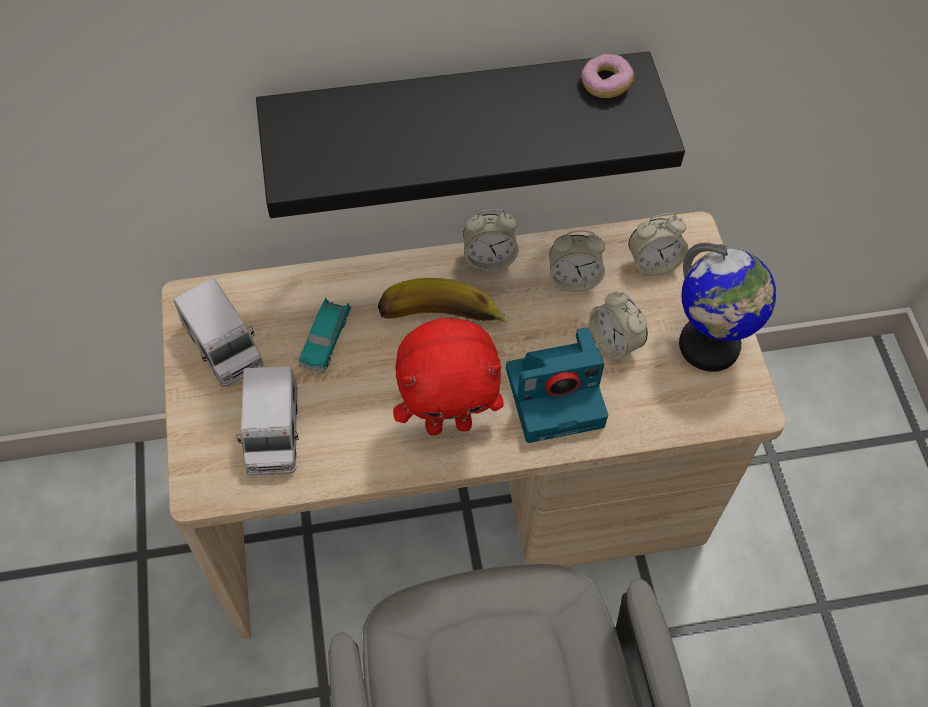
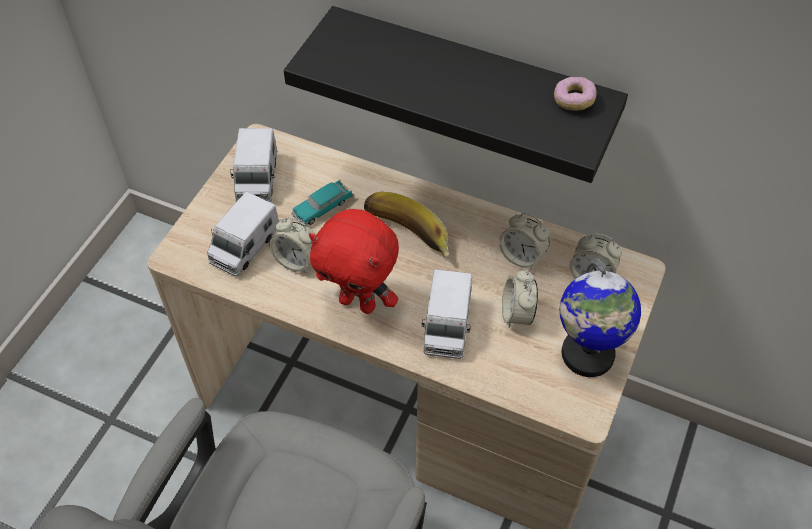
camera: 35 degrees right, 5 degrees down
alarm clock [463,209,519,271] -> alarm clock moved to [269,217,315,273]
camera [506,327,608,443] -> toy truck [422,269,472,359]

